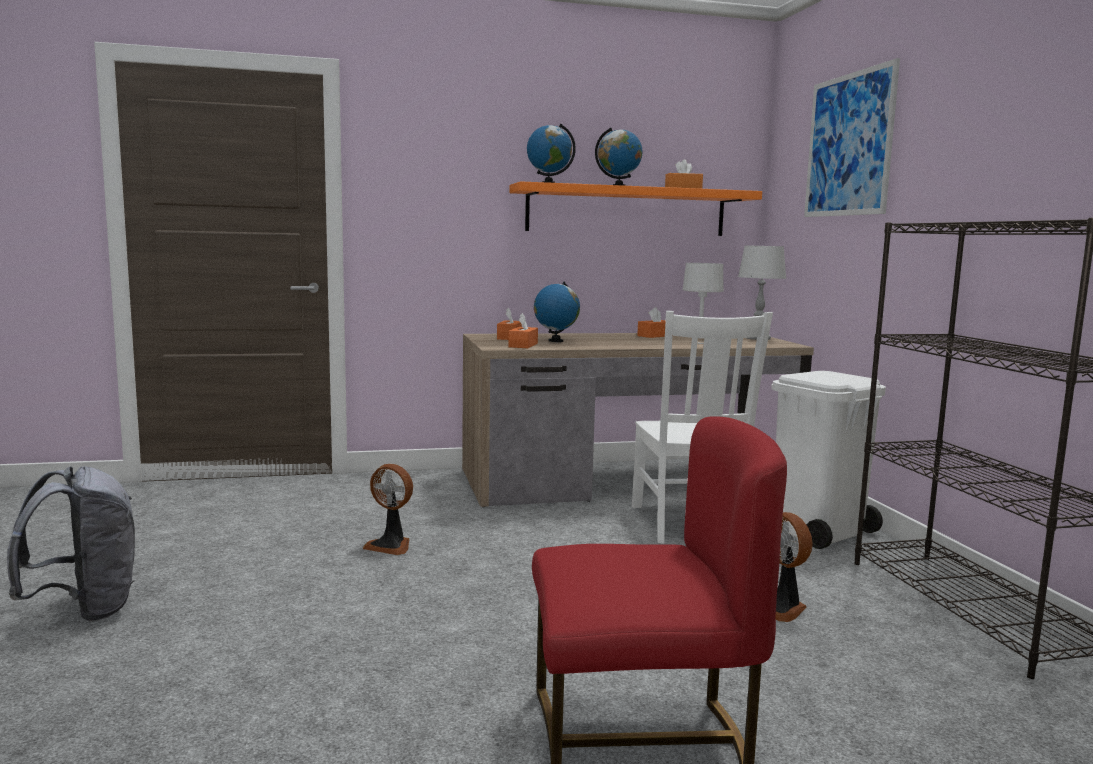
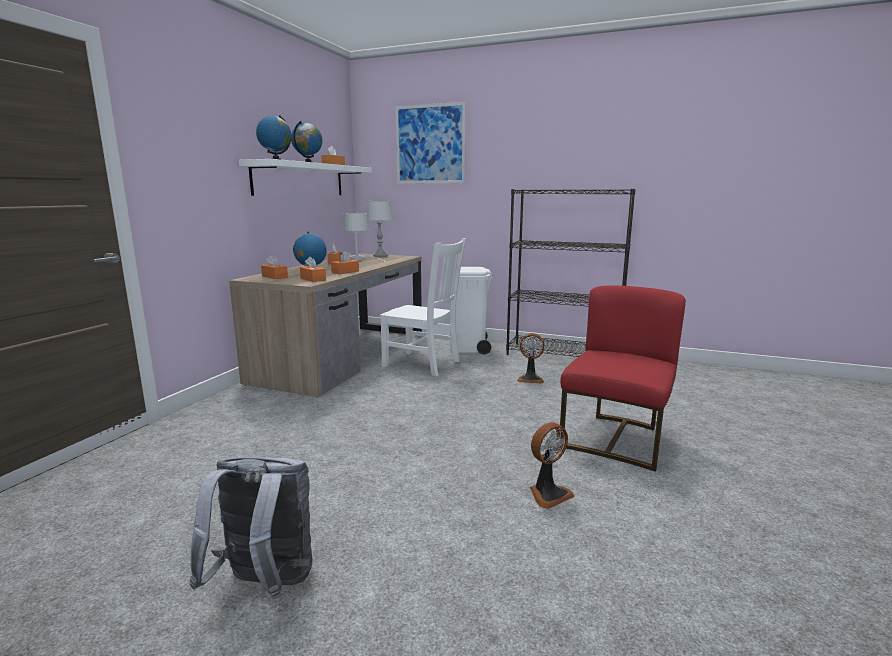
camera: 55 degrees left, 5 degrees up
fan [363,464,413,555] -> fan moved to [530,422,575,509]
orange shelf [509,181,762,236] -> white shelf [239,159,372,196]
none -> orange tissue box [331,251,359,274]

